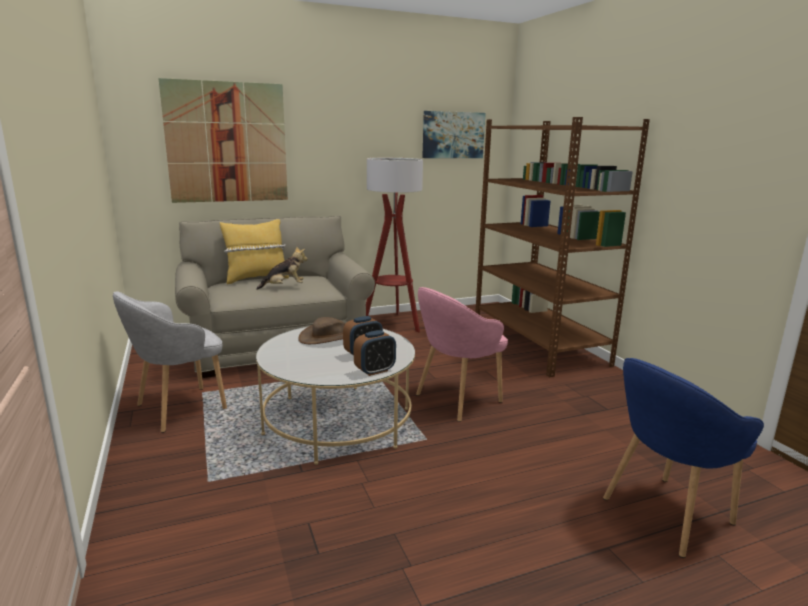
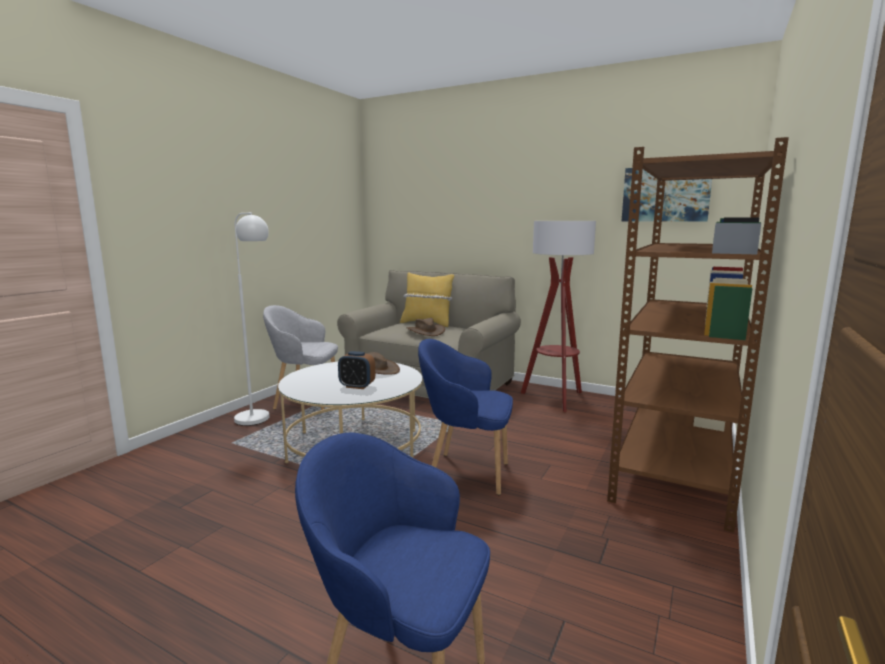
camera: 50 degrees right, 5 degrees down
picture [158,78,288,203] -> none
plush toy [256,246,308,290] -> brown hat [407,318,445,336]
alarm clock [354,330,396,376] -> none
pink armchair [416,287,508,422] -> blue armchair [418,339,513,495]
none -> white floor lamp [234,212,270,426]

